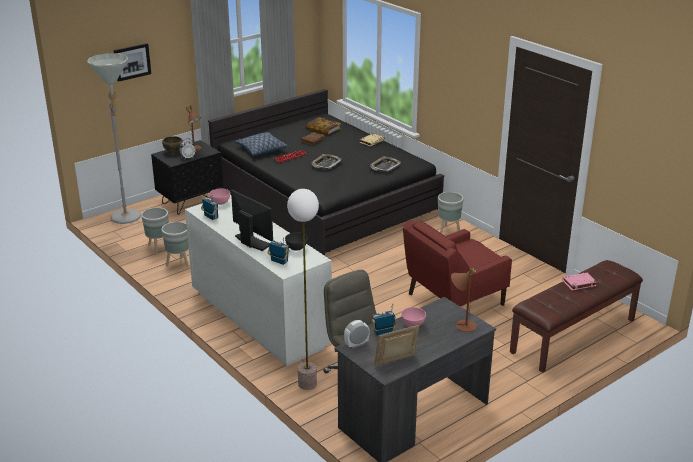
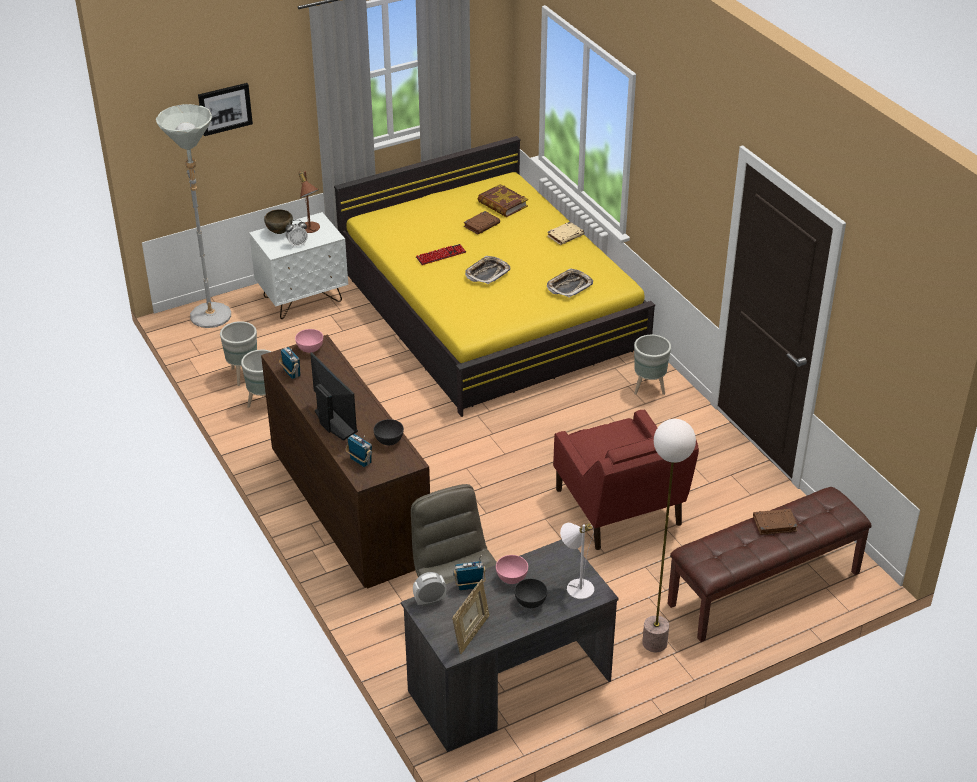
camera: 10 degrees right, 10 degrees up
black nightstand [151,140,224,215] -> white nightstand [249,212,348,319]
white dresser [185,194,332,366] -> brown dresser [261,335,430,589]
black bed [208,89,444,256] -> yellow bed [334,136,655,417]
pillow [235,132,287,155] -> none
floor lamp [287,189,319,390] -> floor lamp moved to [642,419,696,652]
picture frame [374,325,420,366] -> picture frame turned 135 degrees clockwise [452,579,489,654]
red armchair [403,220,512,306] -> red armchair turned 90 degrees counterclockwise [553,409,699,550]
brown table lamp [451,268,478,332] -> white table lamp [560,523,594,599]
pink book [562,273,597,290] -> brown book [753,509,798,535]
none -> grey bowl [514,578,548,608]

